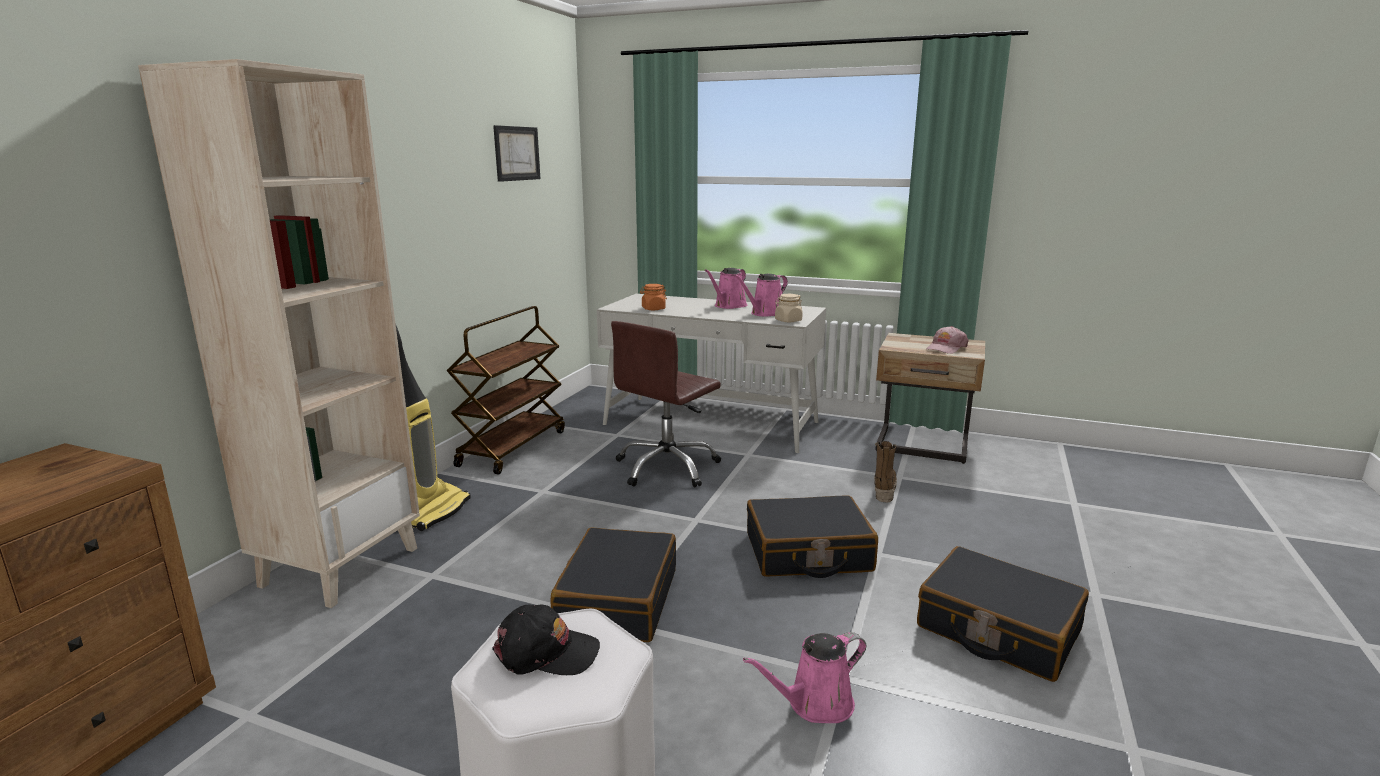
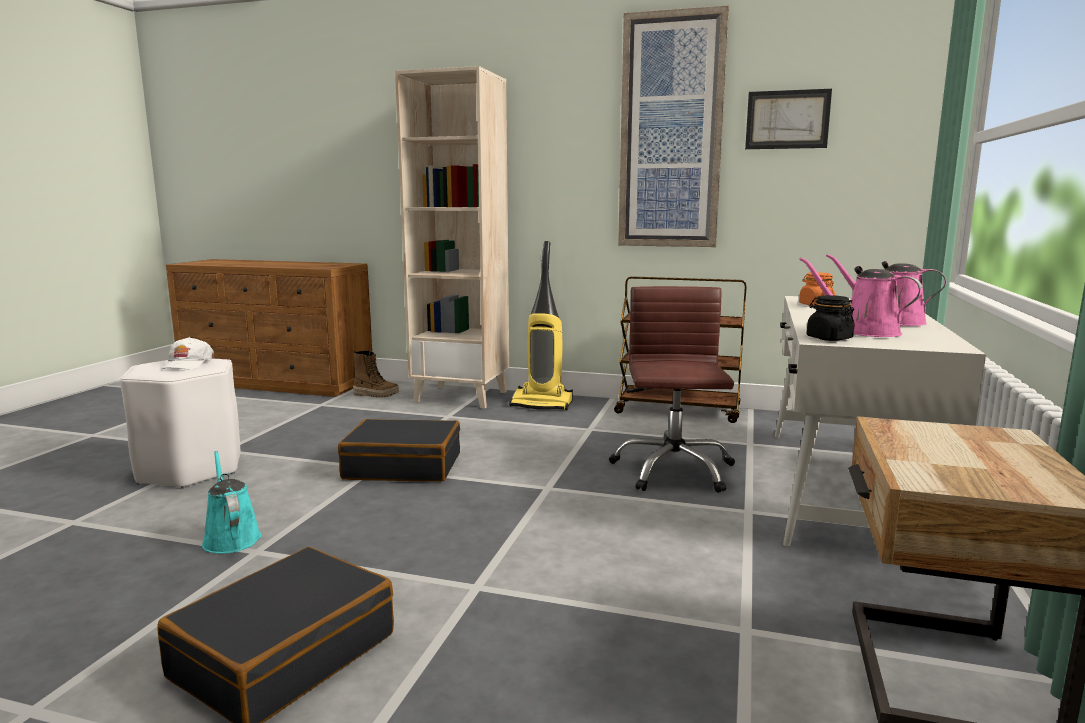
camera: 85 degrees right, 5 degrees down
black cap [492,604,600,675] -> white cap [161,337,214,370]
brown office chair [611,321,721,487] -> brown office chair turned 60 degrees clockwise [609,286,735,493]
pink watering can [743,632,866,723] -> turquoise watering can [202,451,261,554]
black suitcase [747,495,878,578] -> none
beige jar [775,294,803,322] -> black jar [807,295,854,341]
boot [874,441,897,503] -> boot moved to [353,349,399,398]
pink cap [926,326,969,354] -> none
none -> picture [618,5,729,247]

